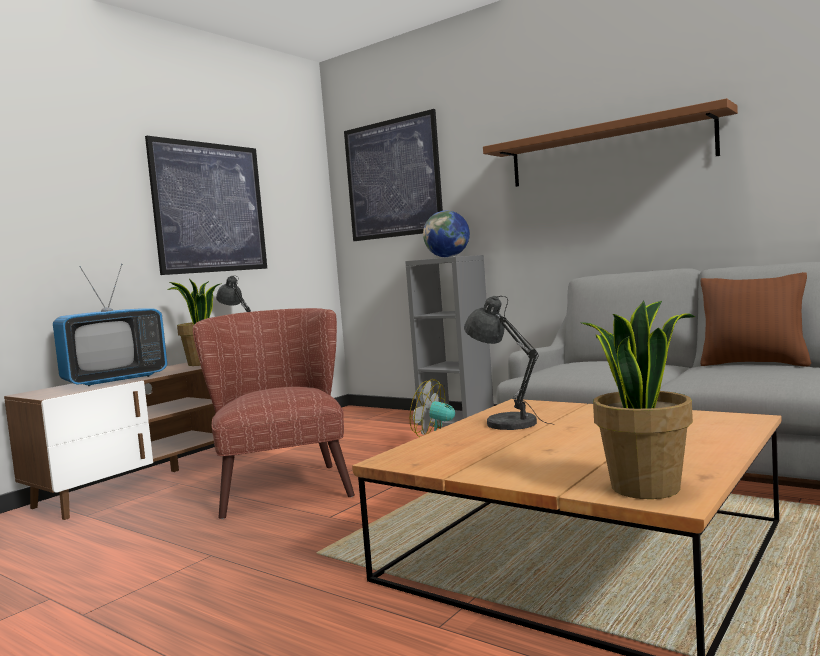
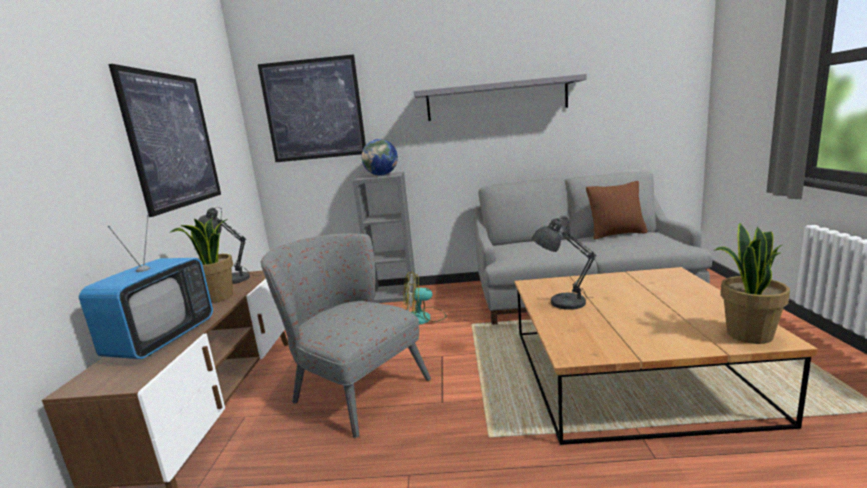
camera: 35 degrees left, 10 degrees up
brown armchair [193,308,355,519] -> grey armchair [261,233,431,438]
brown shelf [483,98,738,187] -> grey shelf [414,74,587,121]

